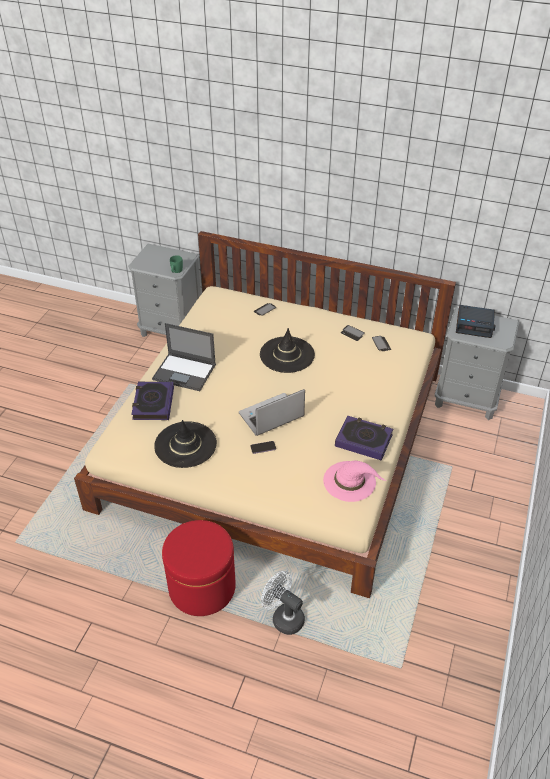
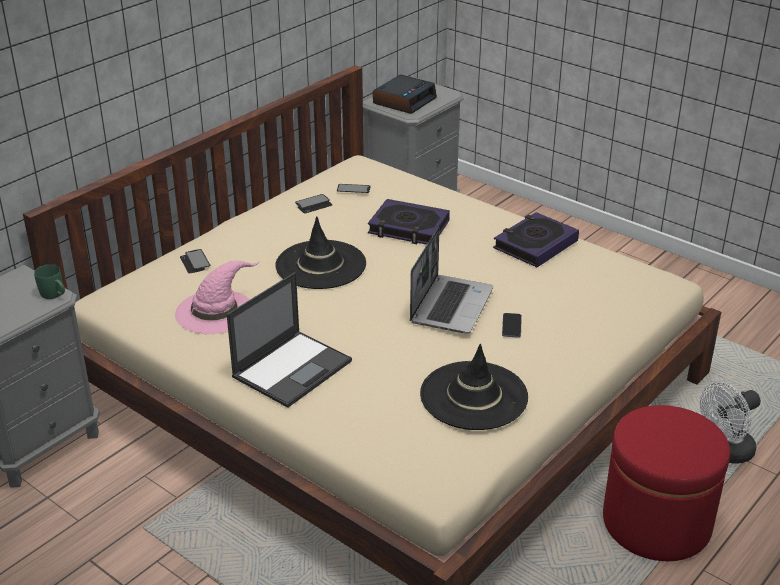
camera: 70 degrees left, 10 degrees down
book [131,382,174,420] -> book moved to [368,199,450,245]
laptop [239,389,305,436] -> laptop turned 150 degrees counterclockwise [410,227,494,333]
pink hat [323,460,387,502] -> pink hat moved to [175,261,260,334]

